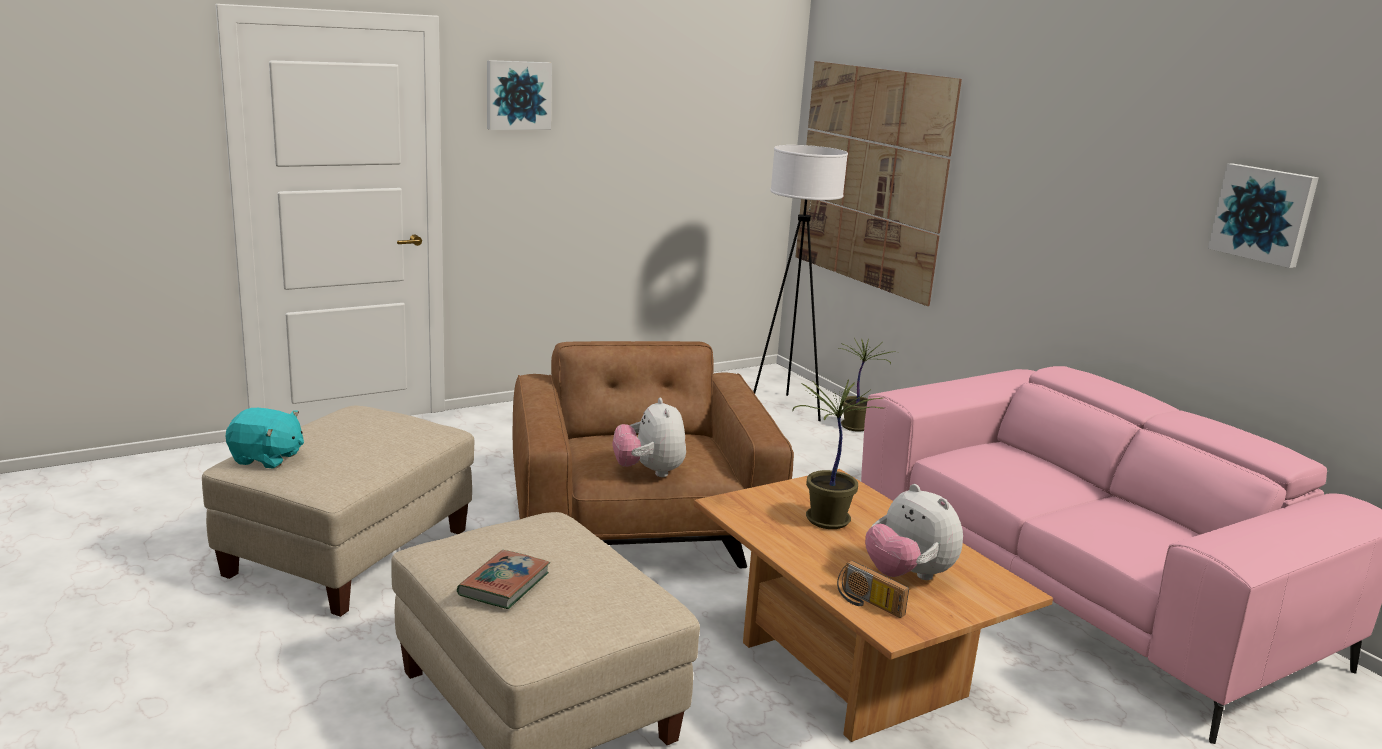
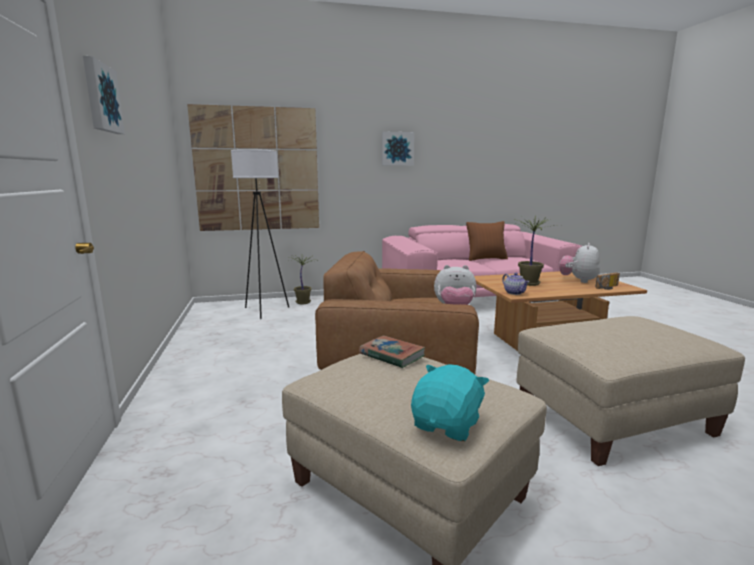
camera: 70 degrees left, 5 degrees down
book [457,550,550,609] -> book moved to [359,335,426,368]
plush toy [865,484,963,580] -> plush toy turned 135 degrees clockwise [559,243,600,283]
picture [1208,164,1319,268] -> picture moved to [382,131,414,166]
none -> brown pillow [466,221,508,261]
none -> teapot [502,273,529,295]

